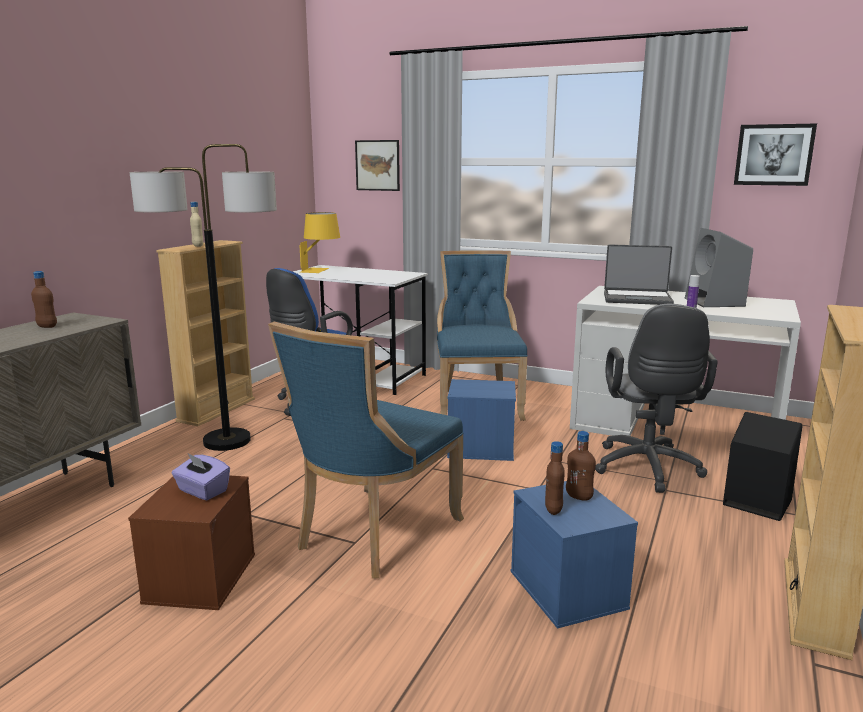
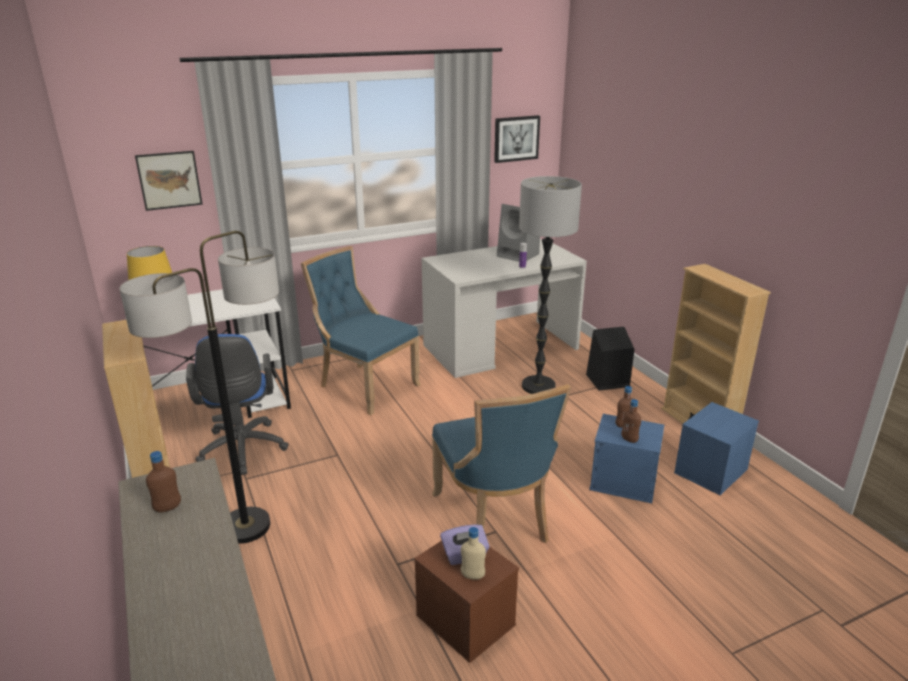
camera: 50 degrees left, 10 degrees up
beige bottle [190,202,203,247] -> beige bottle moved to [461,527,486,580]
blue storage box [447,379,516,461] -> blue storage box moved to [674,402,759,495]
grey office chair [595,304,718,493] -> floor lamp [519,176,582,394]
laptop [604,245,674,305] -> none

